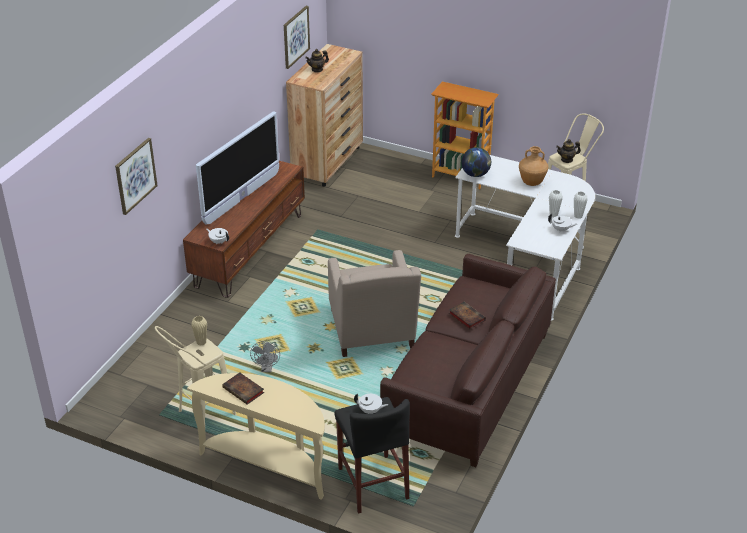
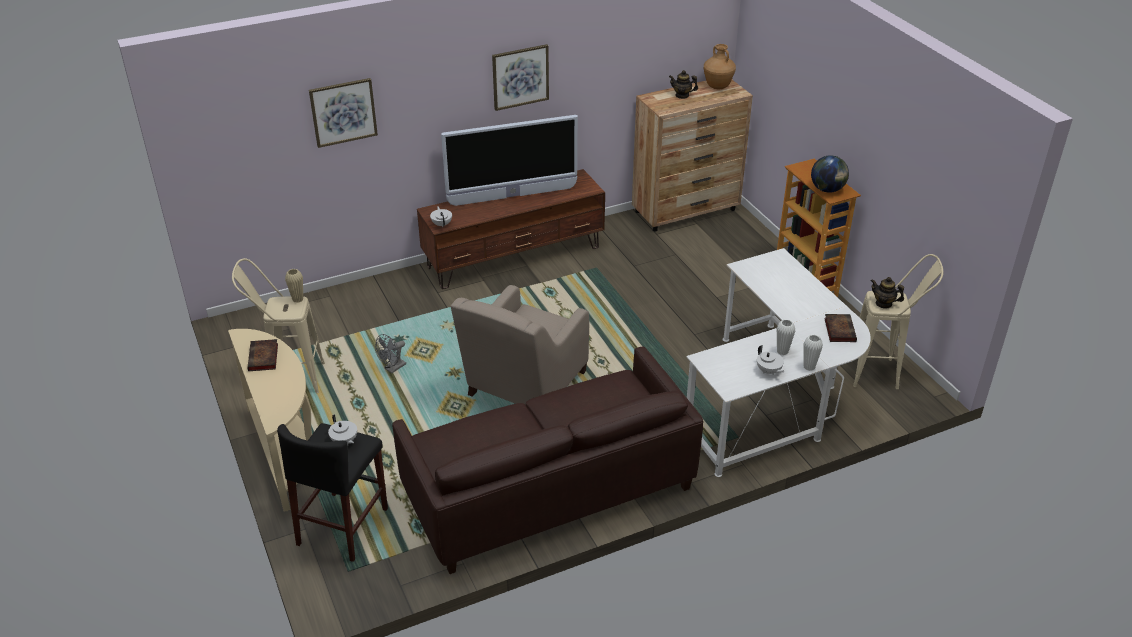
camera: 40 degrees right, 0 degrees up
picture [284,6,310,69] -> picture moved to [492,44,549,111]
book [449,302,486,329] -> book moved to [824,314,857,342]
globe [461,147,491,177] -> globe moved to [811,155,849,193]
brown vase [519,146,549,186] -> brown vase moved to [704,44,736,89]

